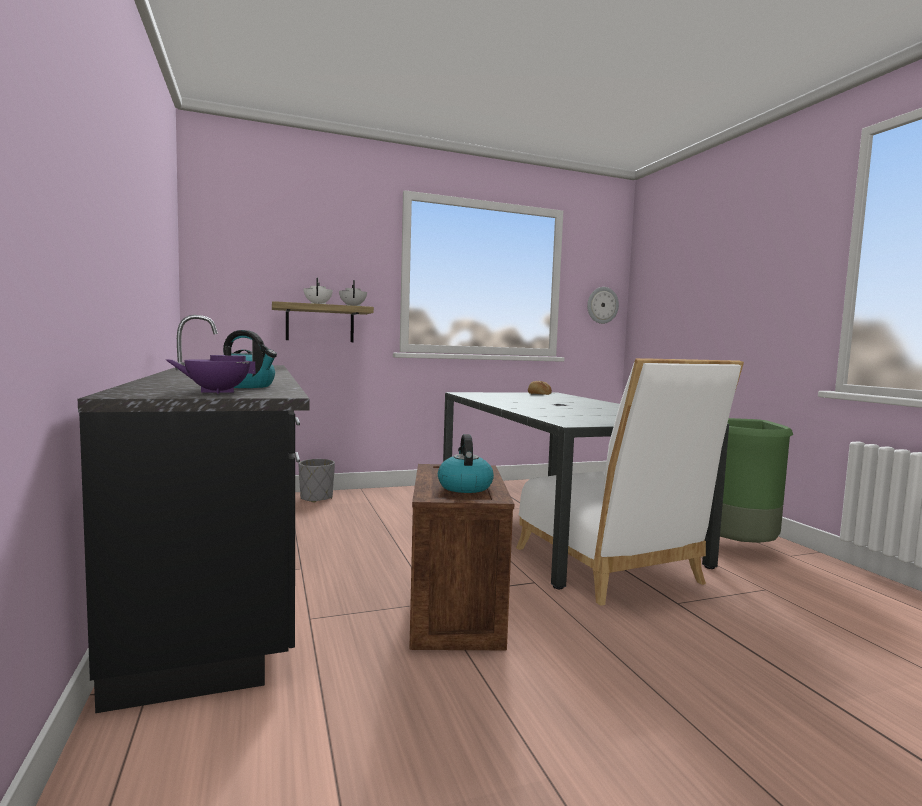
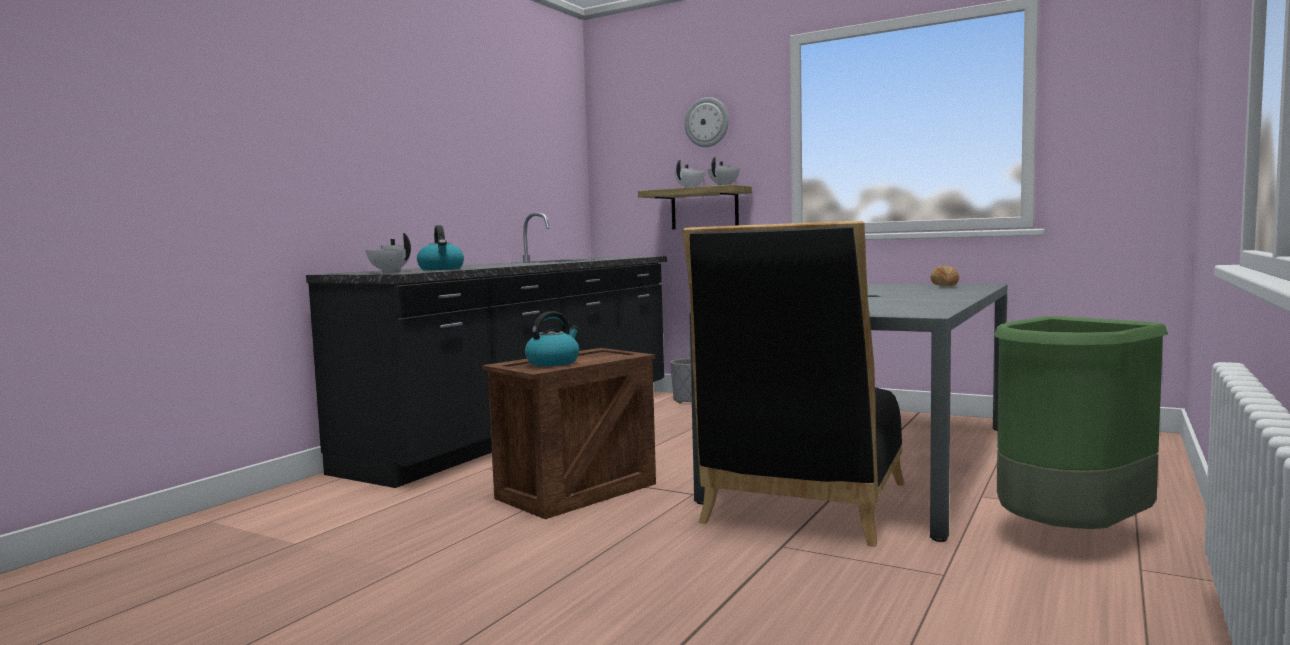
camera: 50 degrees right, 0 degrees up
purple teapot [166,340,263,394] -> white teapot [366,233,411,273]
white chair [516,358,744,606] -> black chair [683,221,905,547]
wall clock [587,287,619,324] -> wall clock moved to [685,97,729,147]

